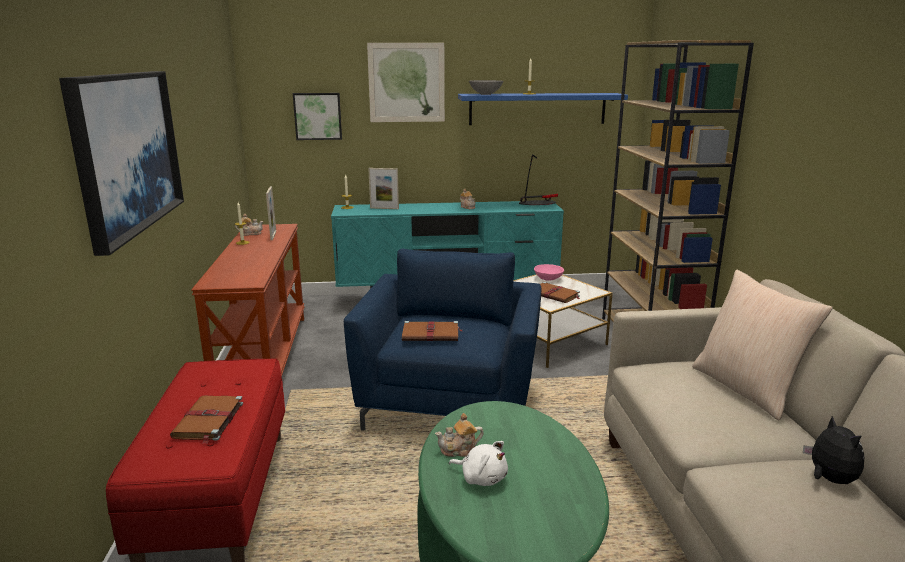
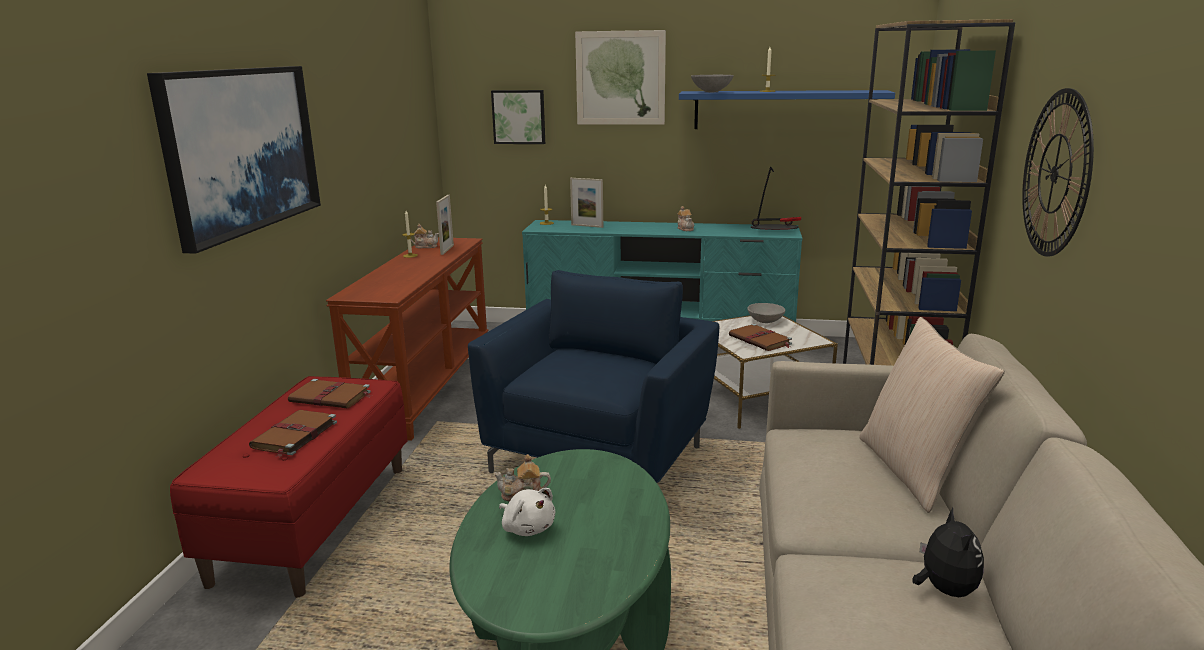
camera: 15 degrees right, 0 degrees up
brown book [402,321,462,341] -> brown book moved to [288,379,372,408]
pink bowl [534,264,564,281] -> grey bowl [747,303,785,323]
none -> wall clock [1022,88,1094,256]

